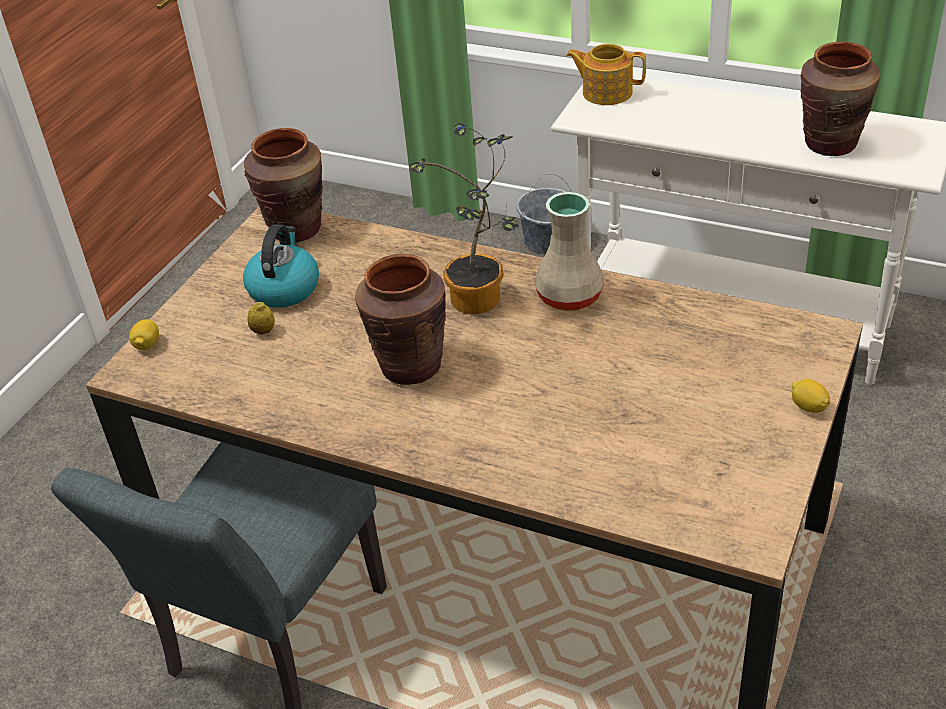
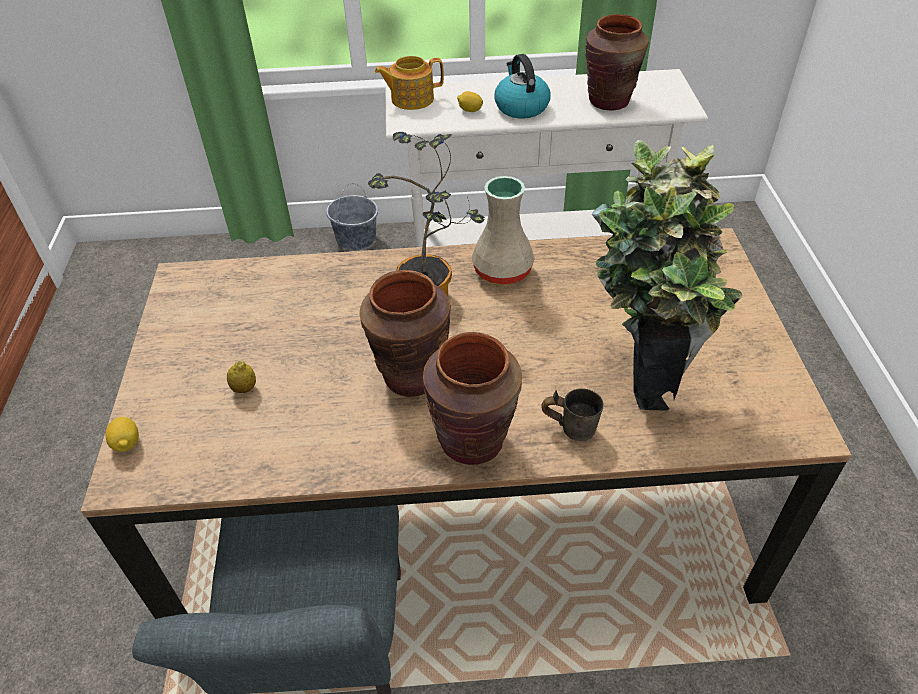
camera: 30 degrees left, 5 degrees up
kettle [243,224,319,308] -> kettle moved to [494,54,551,118]
brown vase [244,128,323,243] -> brown vase moved to [423,332,522,465]
lemon [792,379,830,413] -> lemon moved to [457,91,483,112]
none -> grey mug [541,388,604,441]
none -> potted plant [592,140,742,411]

